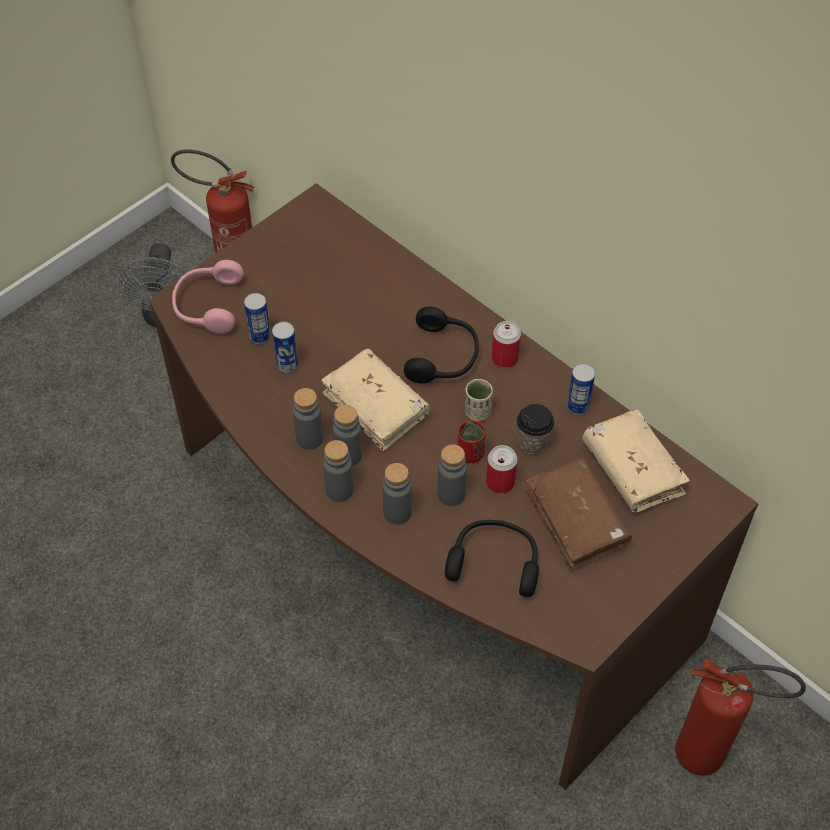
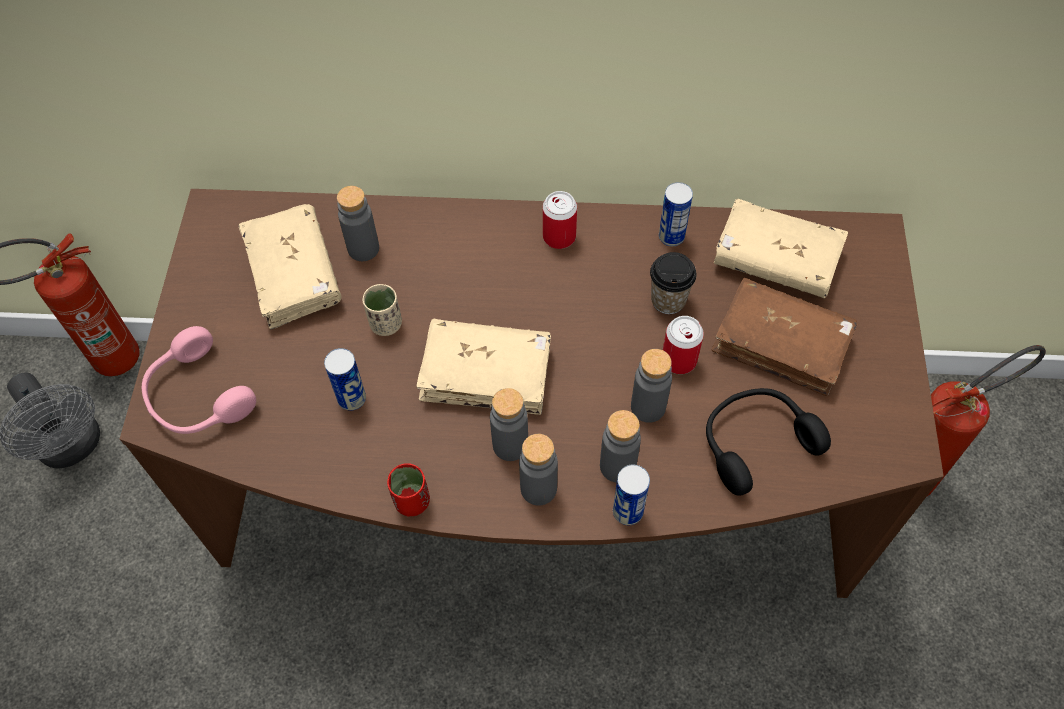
camera: 40 degrees left, 5 degrees up
can [244,293,271,345] -> can moved to [613,465,650,525]
grey bottle [293,388,323,449] -> grey bottle moved to [337,186,379,261]
black headphones [404,306,479,384] -> none
red cup [458,421,486,463] -> red cup moved to [387,463,430,516]
beige cup [465,379,493,421] -> beige cup moved to [362,284,402,336]
none -> beige book [239,204,342,329]

